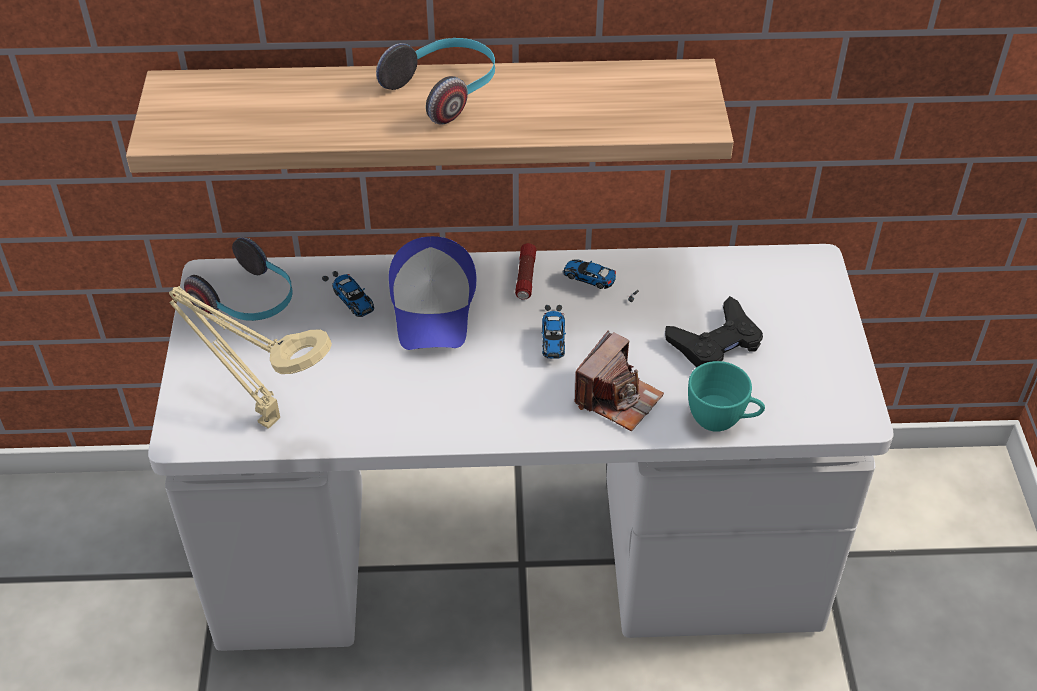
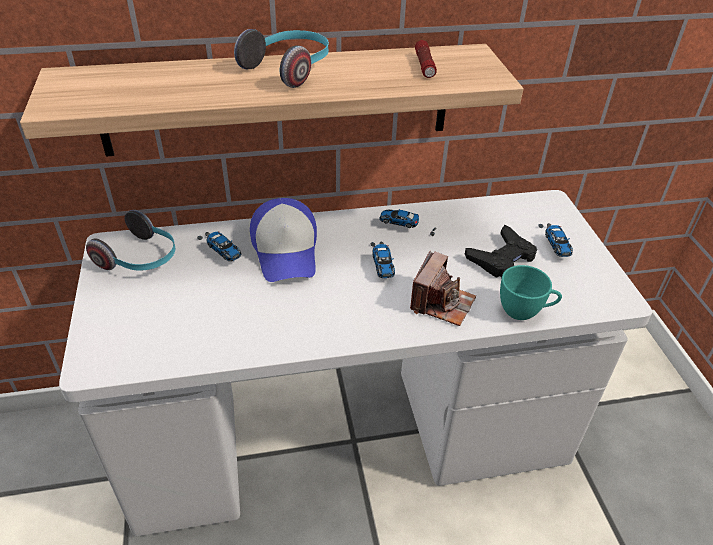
camera: 10 degrees left, 5 degrees down
beige table lamp [169,286,332,429] -> none
flashlight [515,243,536,300] -> flashlight moved to [415,40,437,78]
none -> toy car [538,223,573,257]

